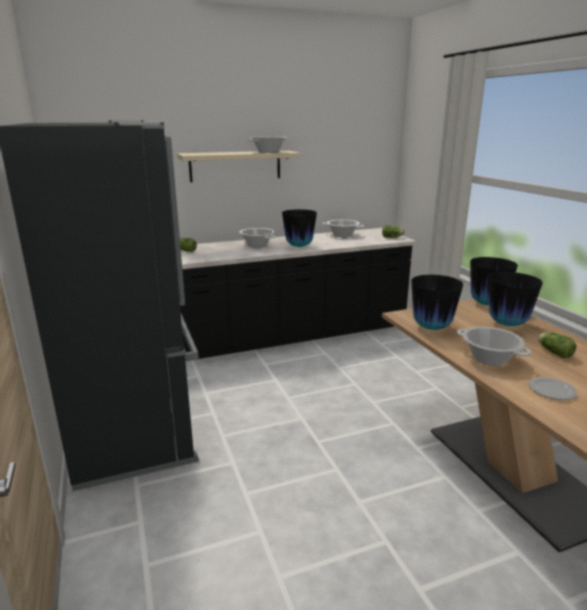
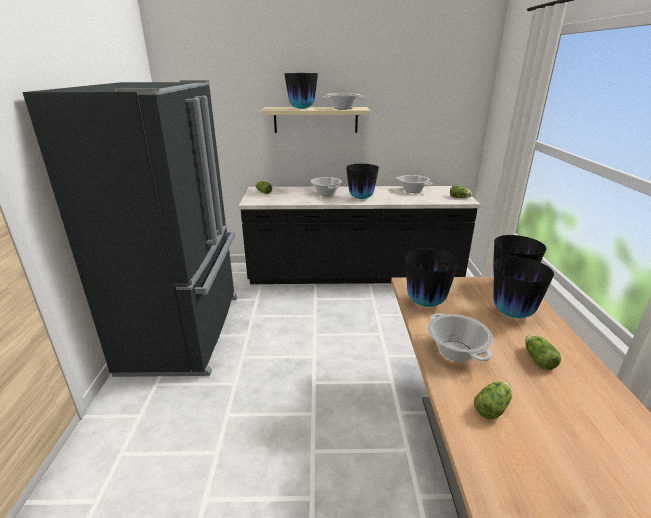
camera: 20 degrees right, 5 degrees up
plate [529,377,577,400] -> lettuce [474,381,512,419]
none -> vase [284,73,318,109]

